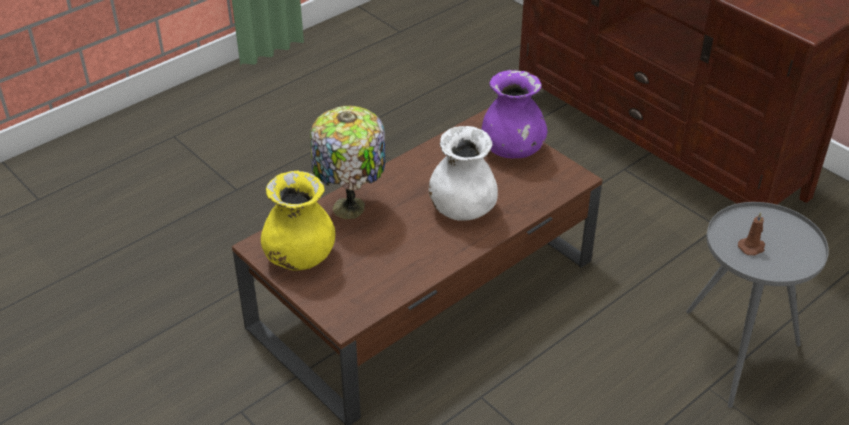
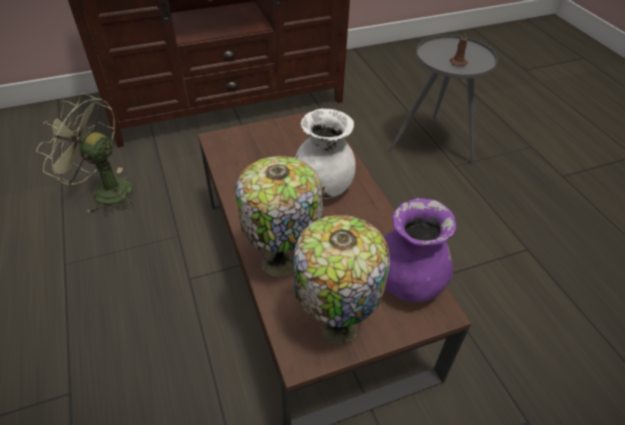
camera: 70 degrees left, 5 degrees up
yellow vase [261,171,335,271] -> table lamp [294,215,390,344]
purple vase [481,70,547,158] -> purple vase moved to [384,198,456,302]
none -> green fan [36,93,134,215]

